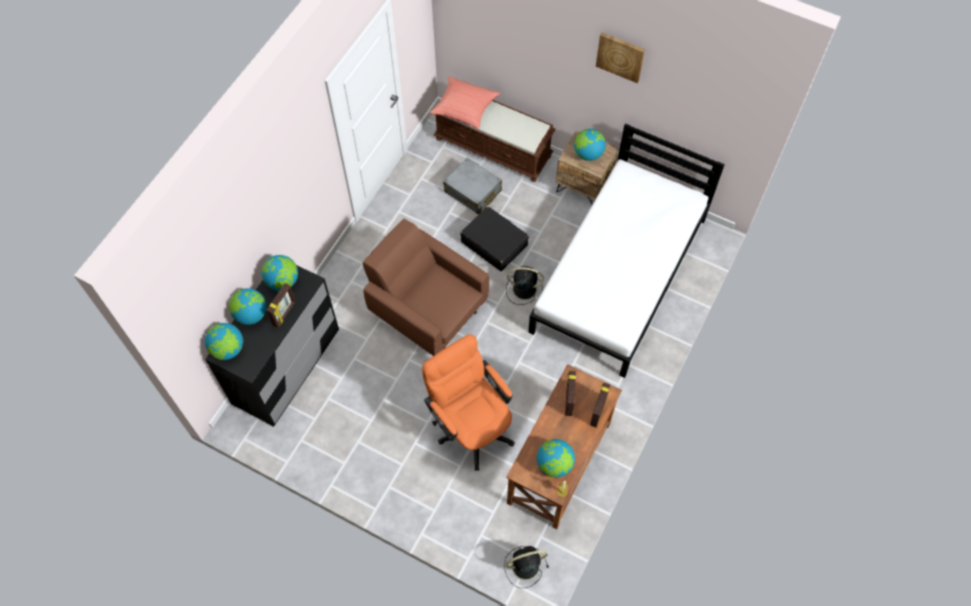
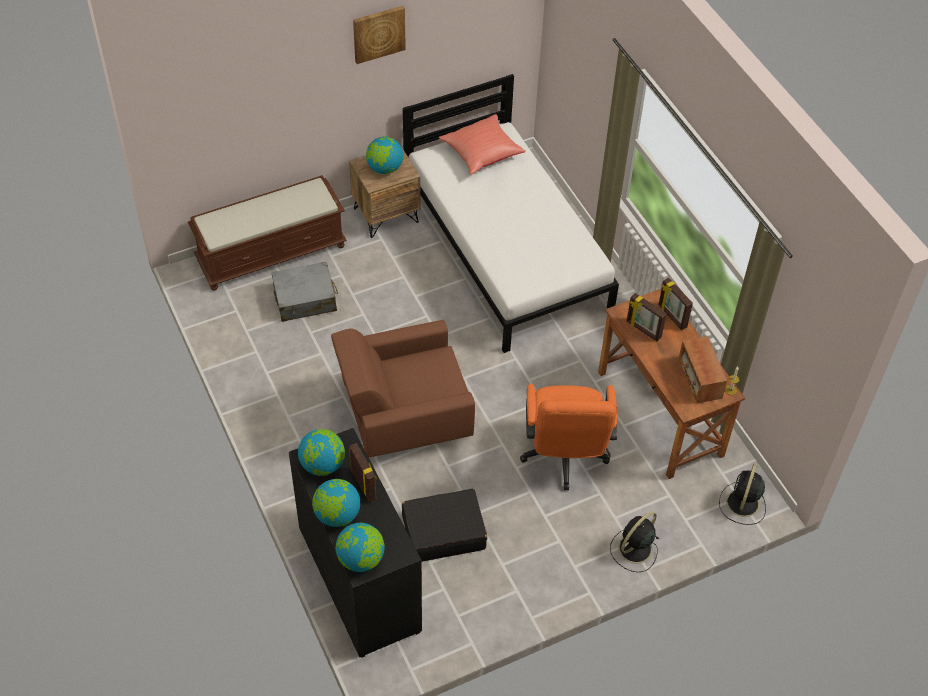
camera: 55 degrees left, 10 degrees down
orange office chair [422,334,515,471] -> orange office chair turned 90 degrees counterclockwise [520,384,617,490]
red pillow [429,76,500,130] -> red pillow moved to [439,114,526,175]
black suitcase [460,206,529,271] -> black suitcase moved to [402,489,487,562]
black fan [506,266,544,305] -> black fan moved to [610,512,659,572]
globe [537,439,575,478] -> radio [679,336,727,403]

